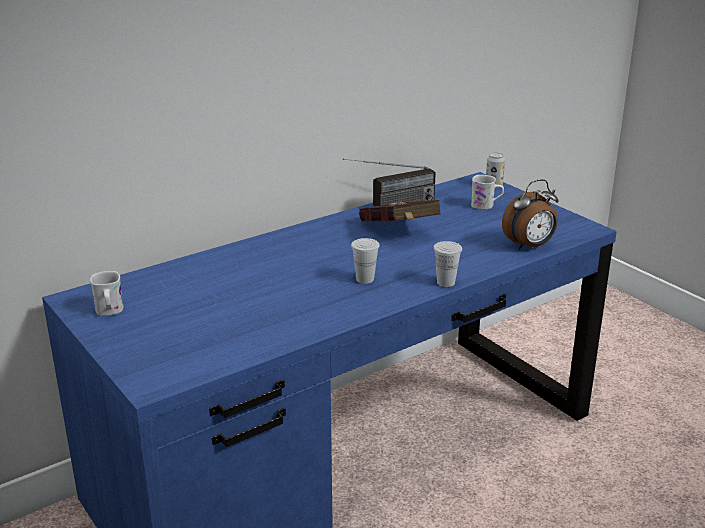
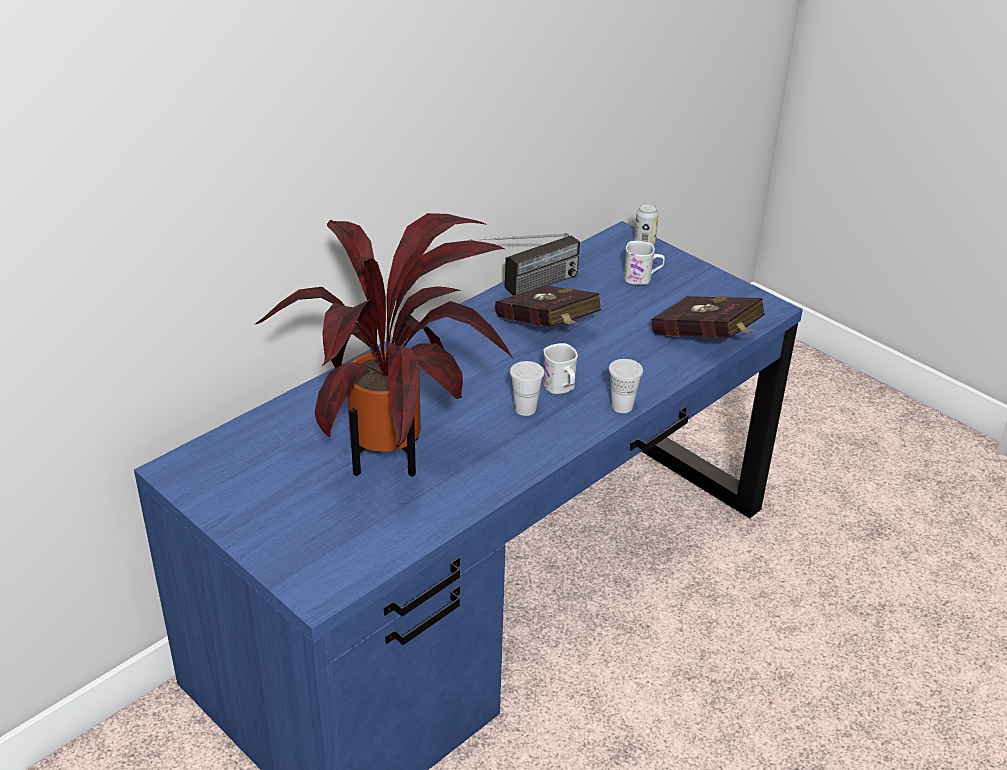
camera: 10 degrees left, 10 degrees up
white mug [90,271,123,316] -> white mug moved to [543,343,578,394]
alarm clock [502,179,559,250] -> red book [651,296,765,338]
none -> potted plant [256,213,514,477]

